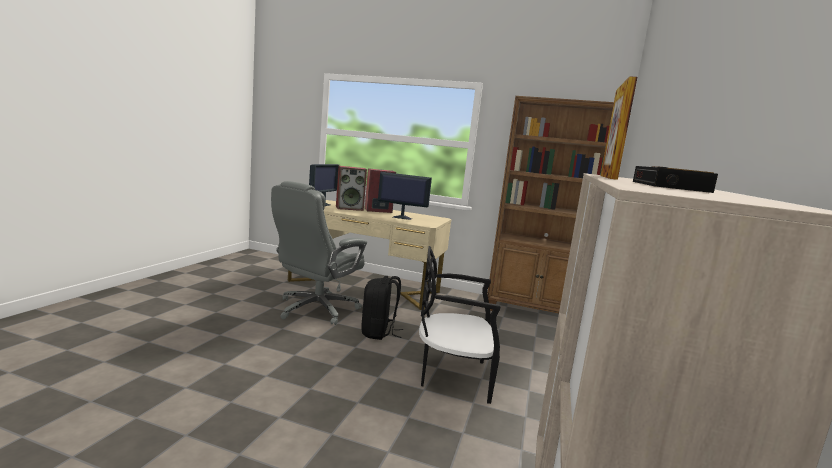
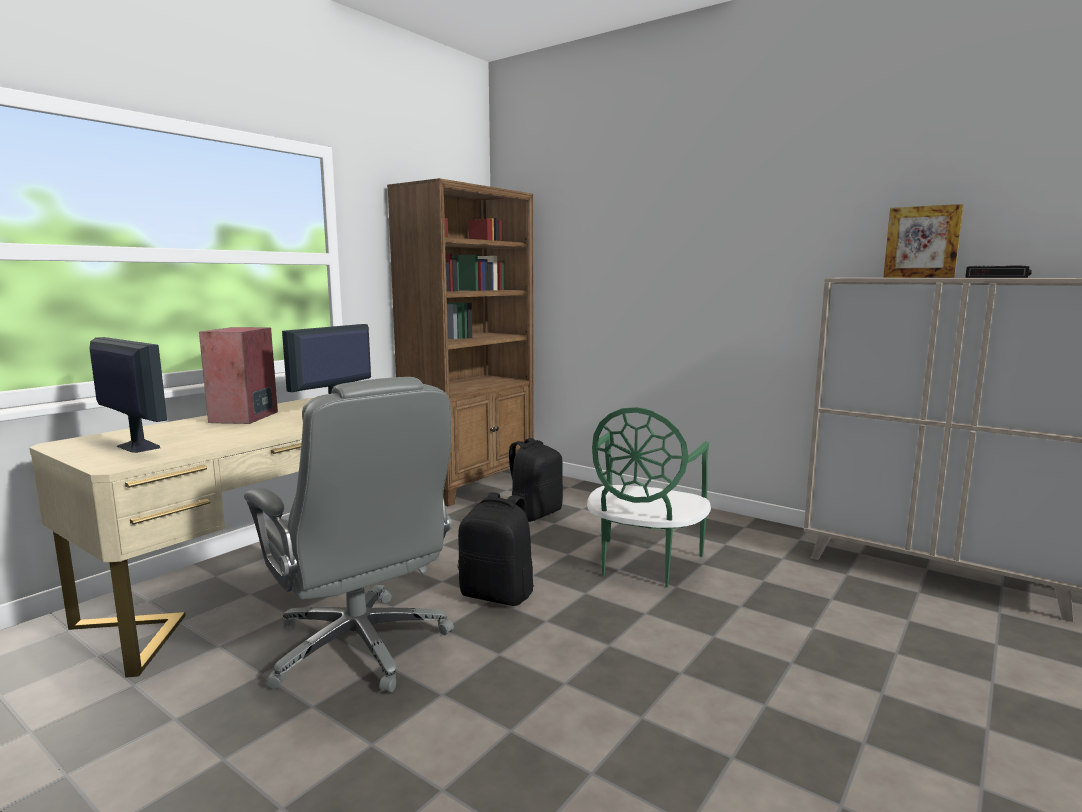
camera: 70 degrees left, 0 degrees up
speaker [336,166,367,211] -> none
black chair [419,246,500,404] -> green chair [587,407,711,587]
none -> black backpack [509,438,563,522]

